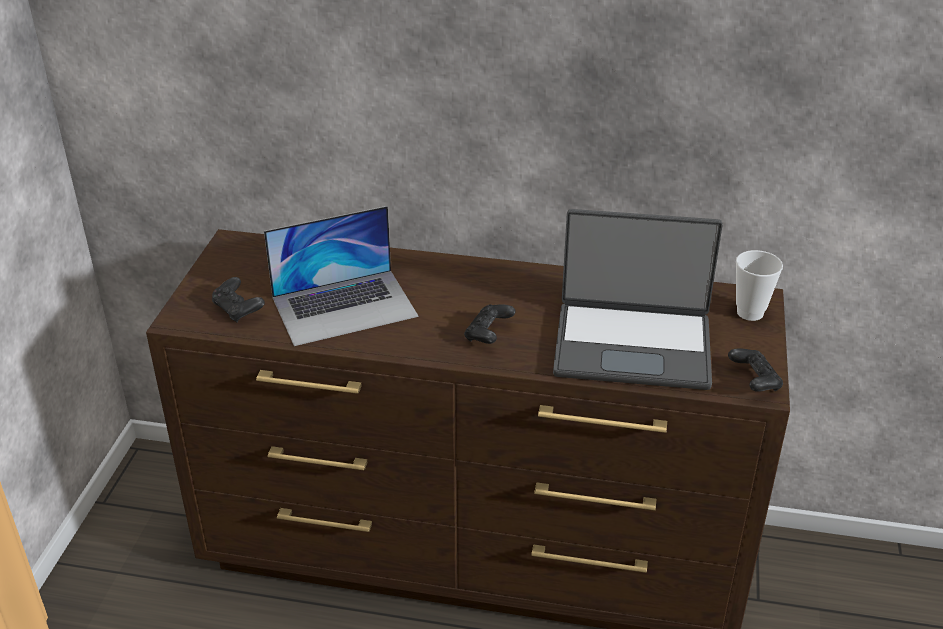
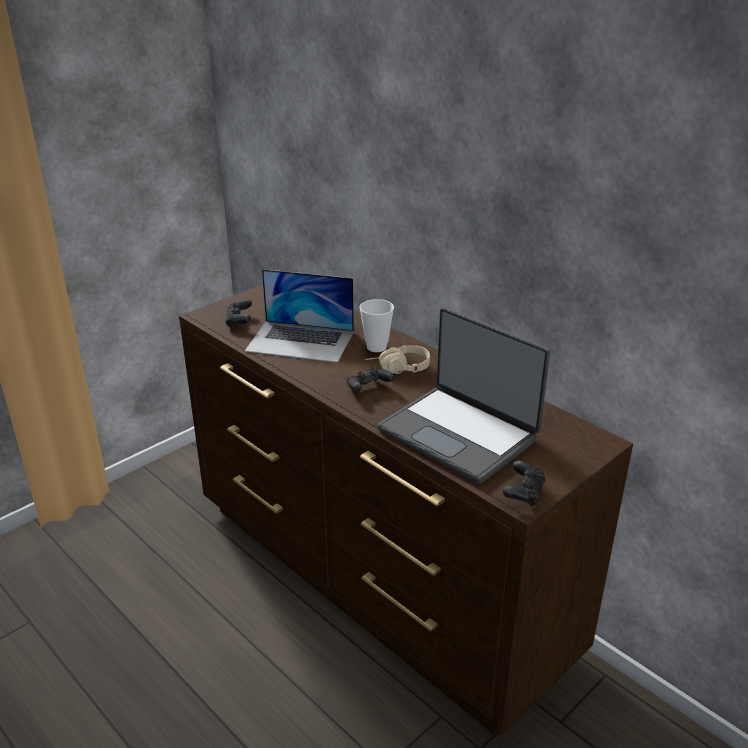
camera: 35 degrees right, 5 degrees down
cup [736,250,783,321] -> cup moved to [359,299,394,352]
none -> beige headphones [365,345,430,374]

